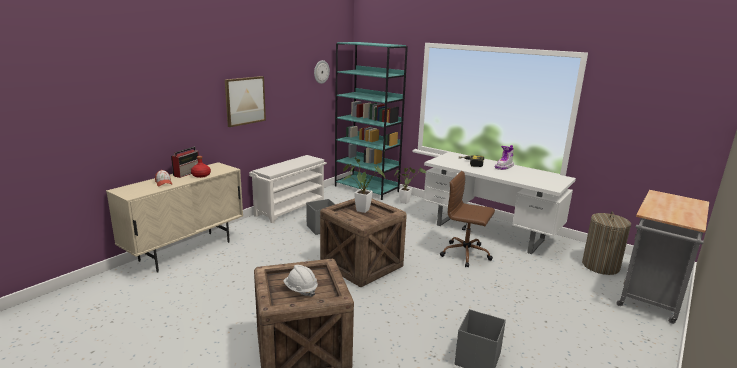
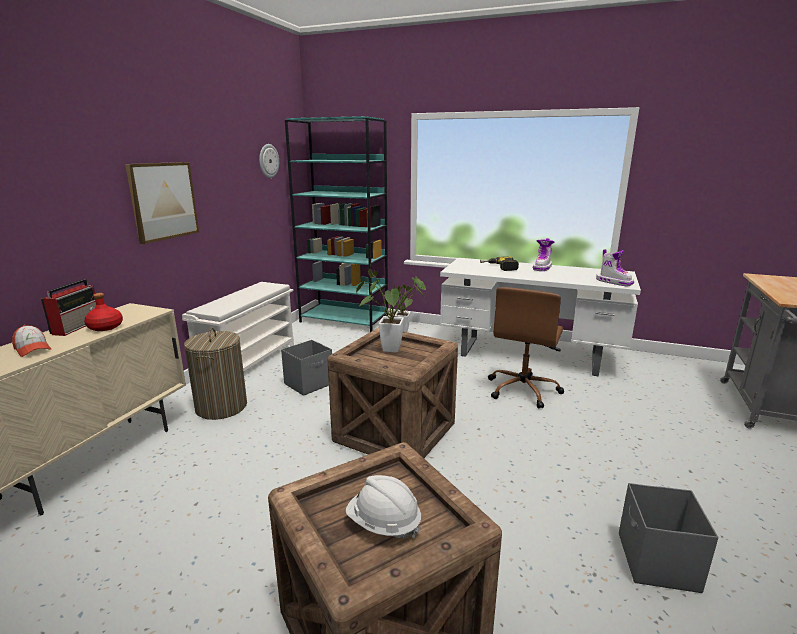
camera: 15 degrees left, 0 degrees up
brown office chair [440,171,495,268] -> brown office chair turned 75 degrees counterclockwise [488,287,564,409]
laundry basket [582,212,631,275] -> laundry basket moved to [184,328,247,420]
none -> boot [596,249,634,287]

